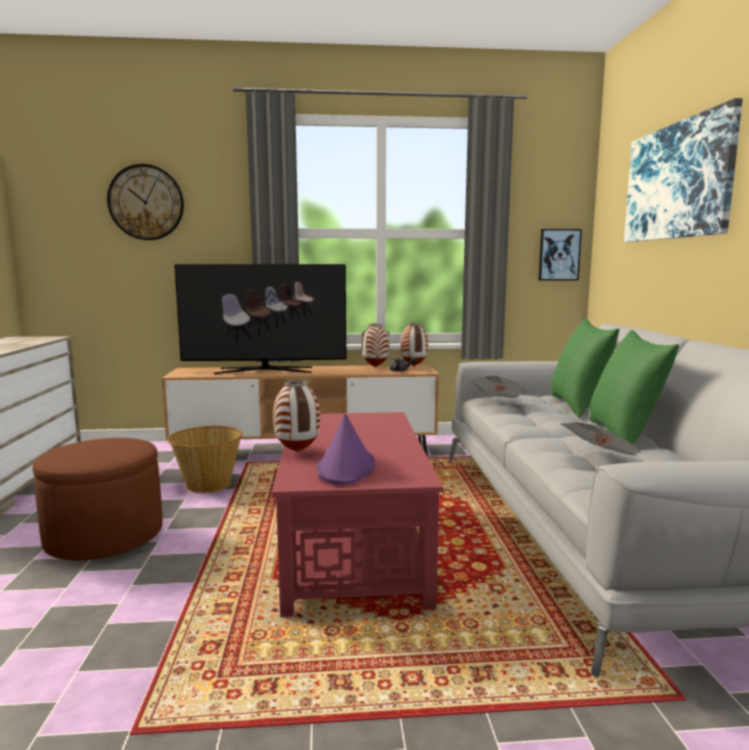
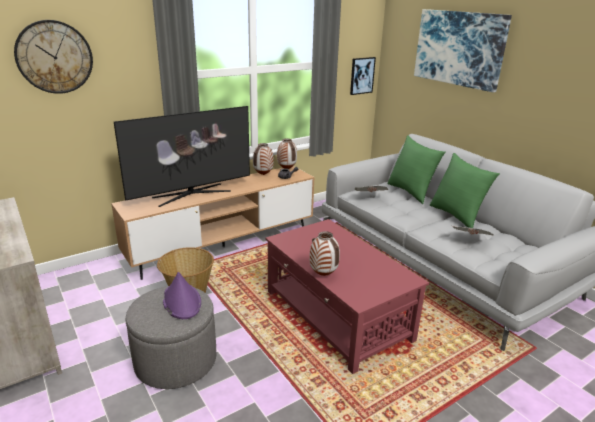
camera: 30 degrees left, 15 degrees up
brown ottoman [33,438,163,560] -> grey ottoman [126,286,216,389]
purple hat [316,414,375,484] -> purple hat moved to [163,272,201,319]

